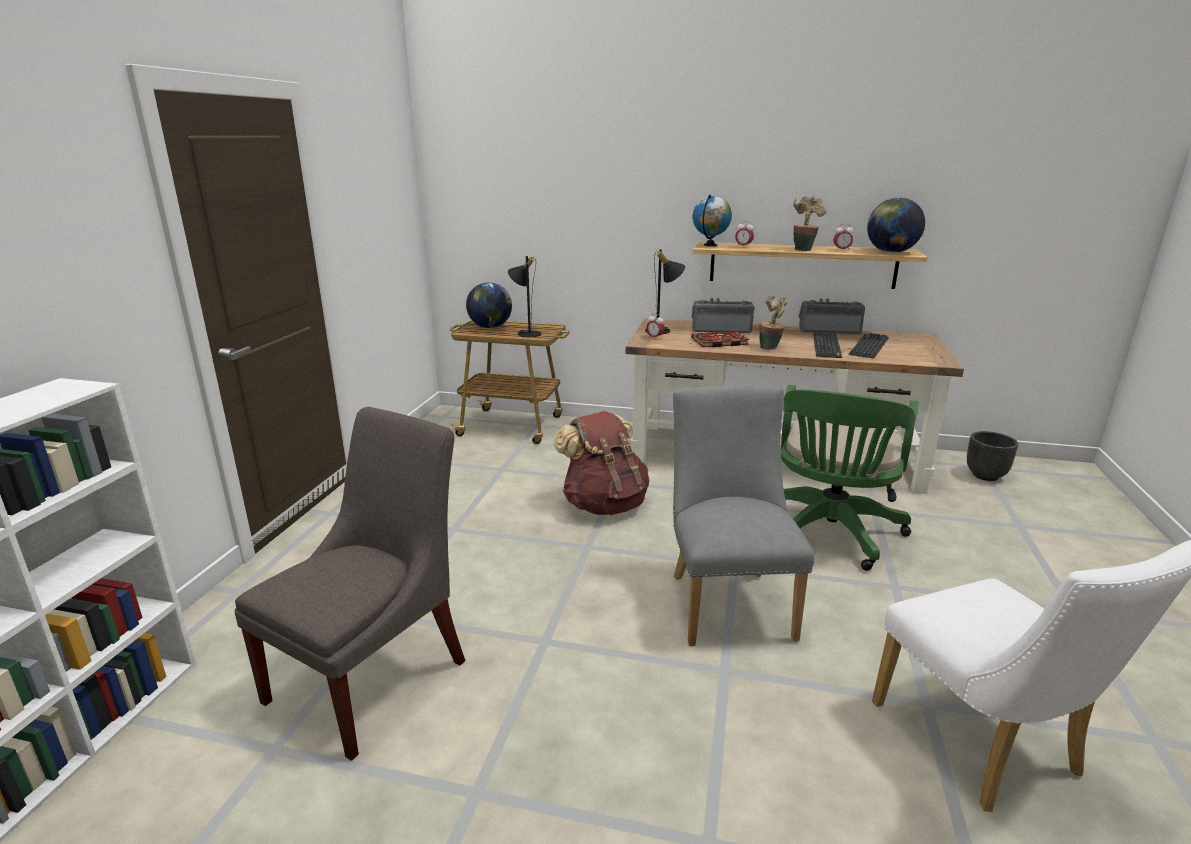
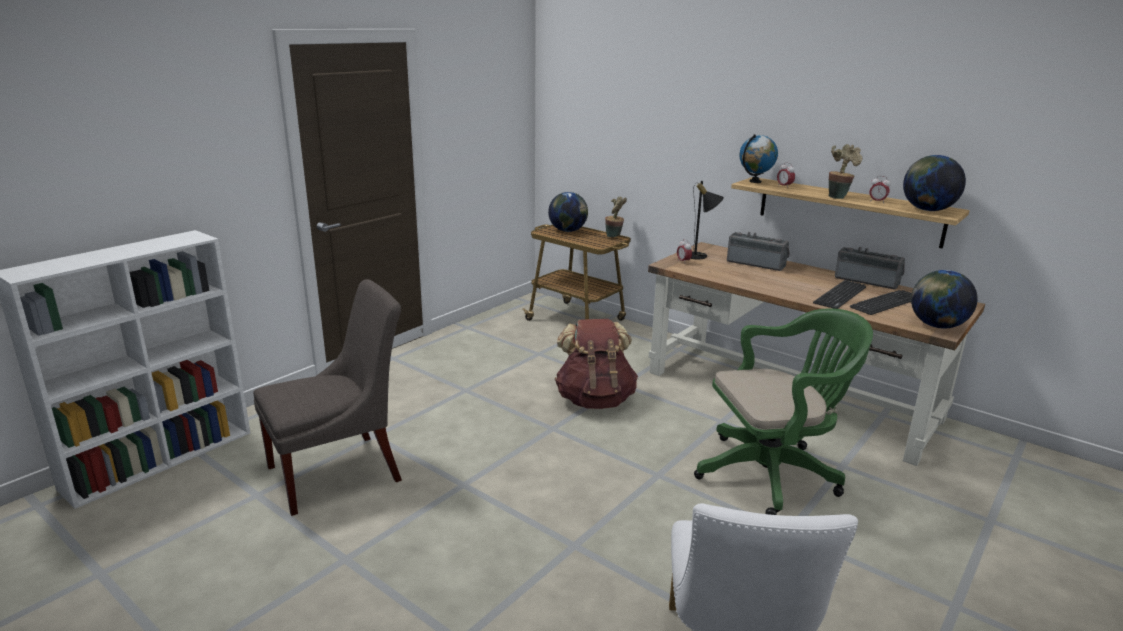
camera: 25 degrees right, 0 degrees up
black table lamp [508,256,542,337] -> none
grey chair [673,386,815,646] -> none
book [691,331,749,347] -> none
potted plant [759,295,787,350] -> potted plant moved to [605,197,627,237]
green office chair [781,385,919,571] -> green office chair turned 150 degrees counterclockwise [694,308,873,515]
black planter [967,431,1018,481] -> none
none -> globe [911,270,978,328]

